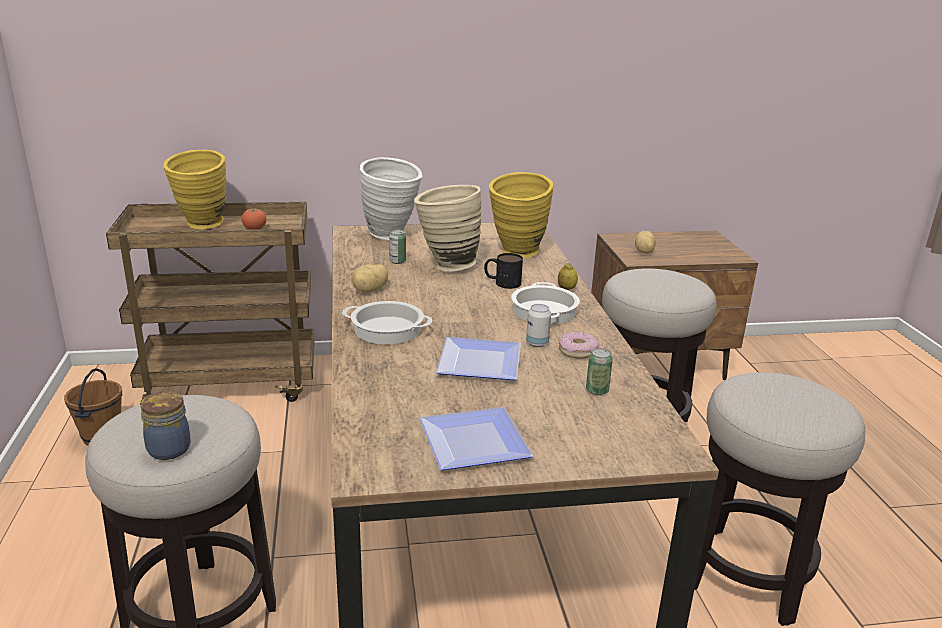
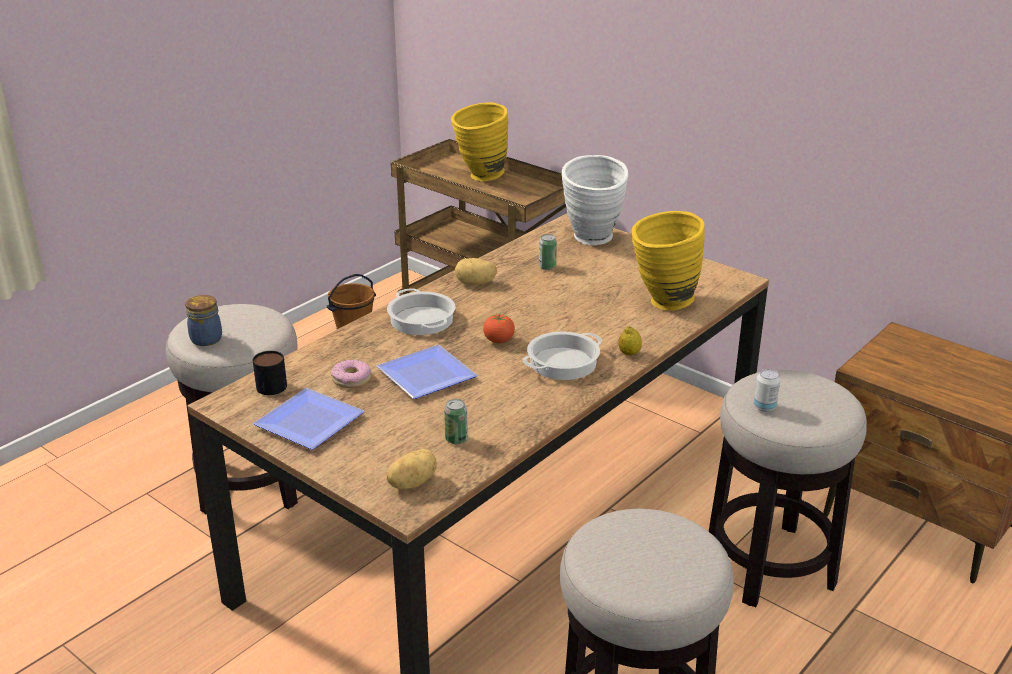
camera: 50 degrees right, 5 degrees up
tomato [242,208,266,230] -> tomato moved to [483,313,515,343]
beige vase [414,185,482,272] -> none
mug [484,253,523,289] -> mug moved to [253,351,287,395]
can [526,304,551,347] -> can moved to [754,369,780,412]
donut [558,332,599,359] -> donut moved to [331,359,371,388]
potato [635,231,656,254] -> potato moved to [386,449,437,489]

